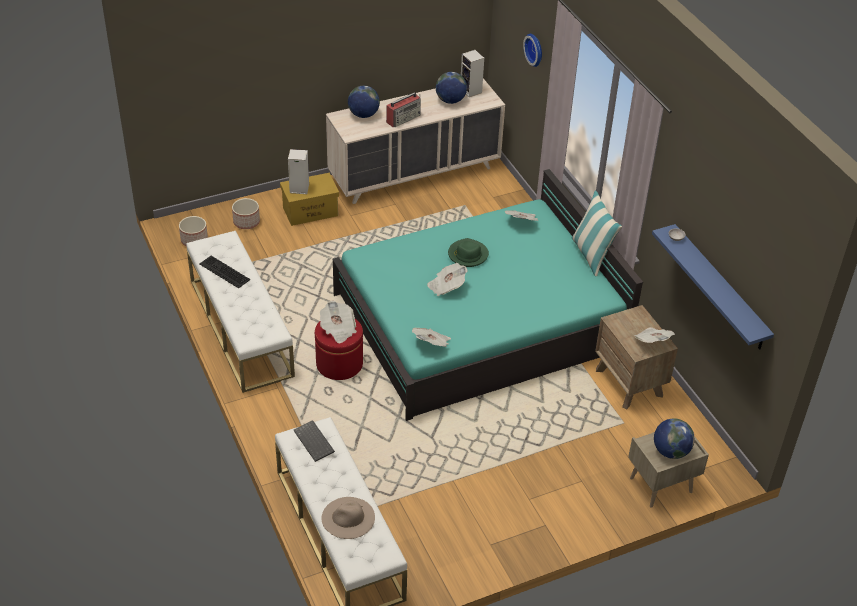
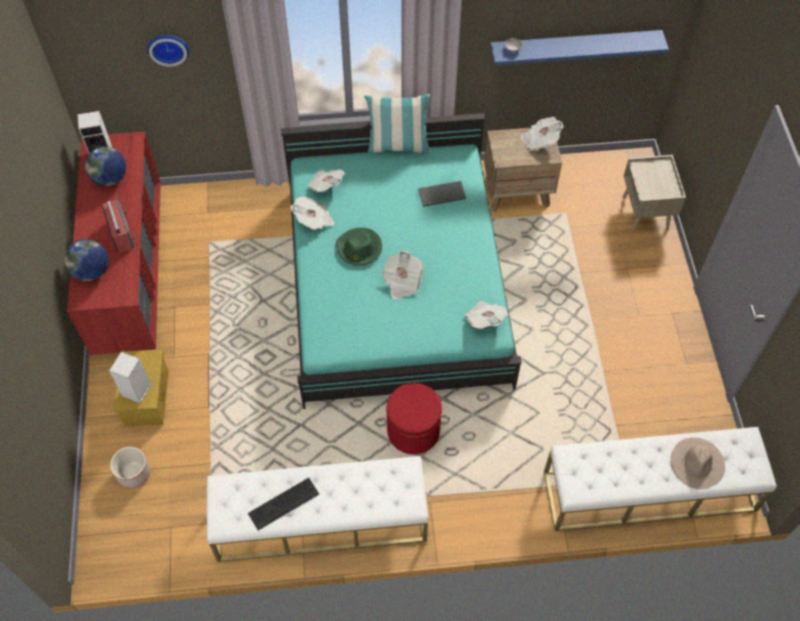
camera: 70 degrees left, 15 degrees up
planter [179,216,208,246] -> none
keyboard [294,420,335,462] -> keyboard moved to [418,181,466,207]
newspaper [320,301,357,343] -> newspaper moved to [291,196,335,230]
beige dresser [326,78,505,204] -> red dresser [67,132,161,355]
globe [654,418,695,459] -> none

